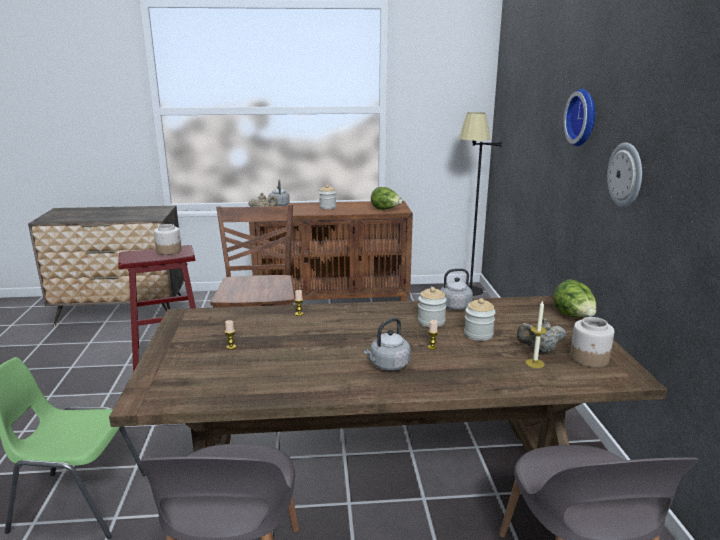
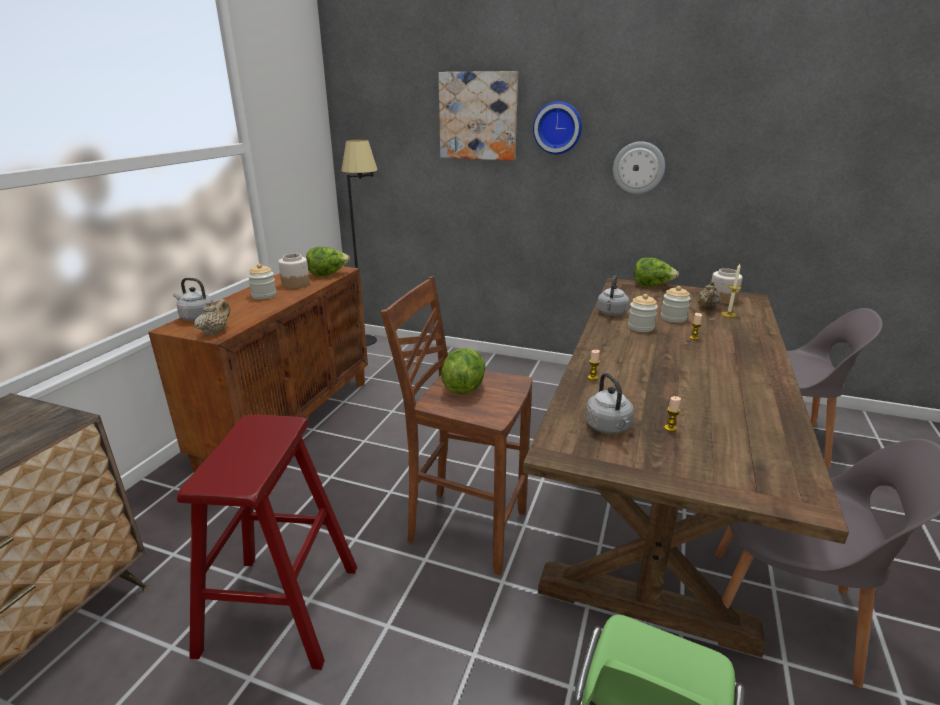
camera: 65 degrees left, 5 degrees up
jar [154,224,182,255] -> jar moved to [278,254,310,289]
grey kettle [364,318,410,371] -> grey kettle moved to [585,373,634,434]
none -> picture [438,71,518,161]
none -> lettuce [441,349,485,395]

